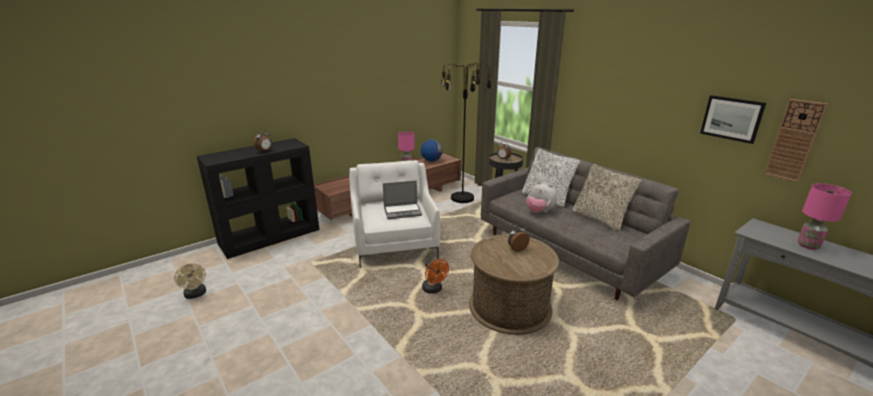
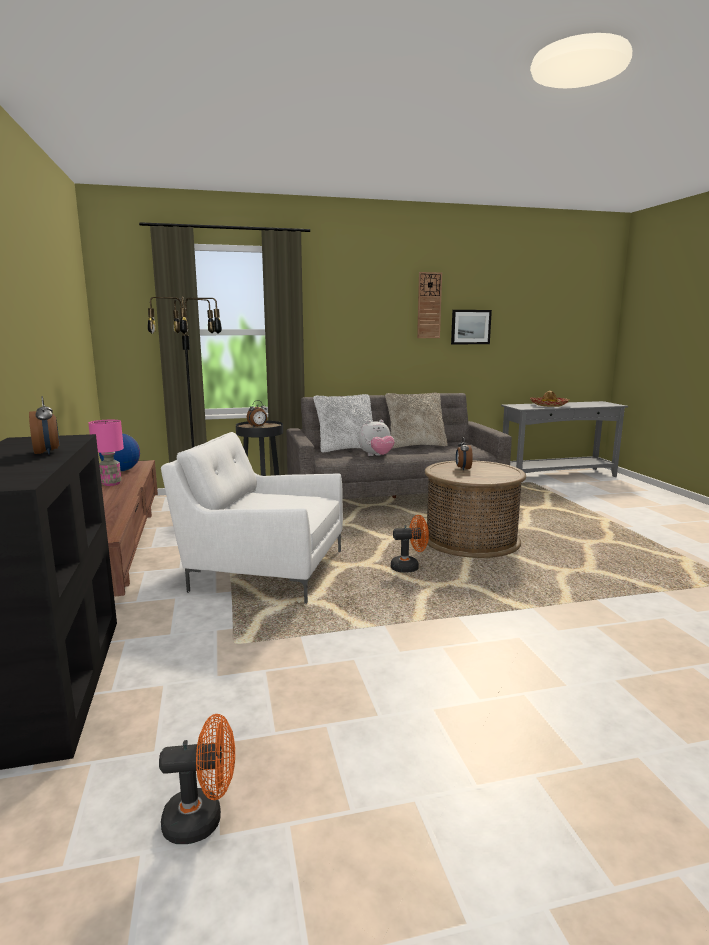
camera: 65 degrees left, 10 degrees down
beige fan [174,263,206,299] -> orange fan [159,714,235,844]
laptop [383,180,422,219] -> none
wall clock [764,99,828,182] -> wall clock moved to [417,272,442,338]
pink table lamp [798,183,852,250] -> hat [530,391,570,407]

